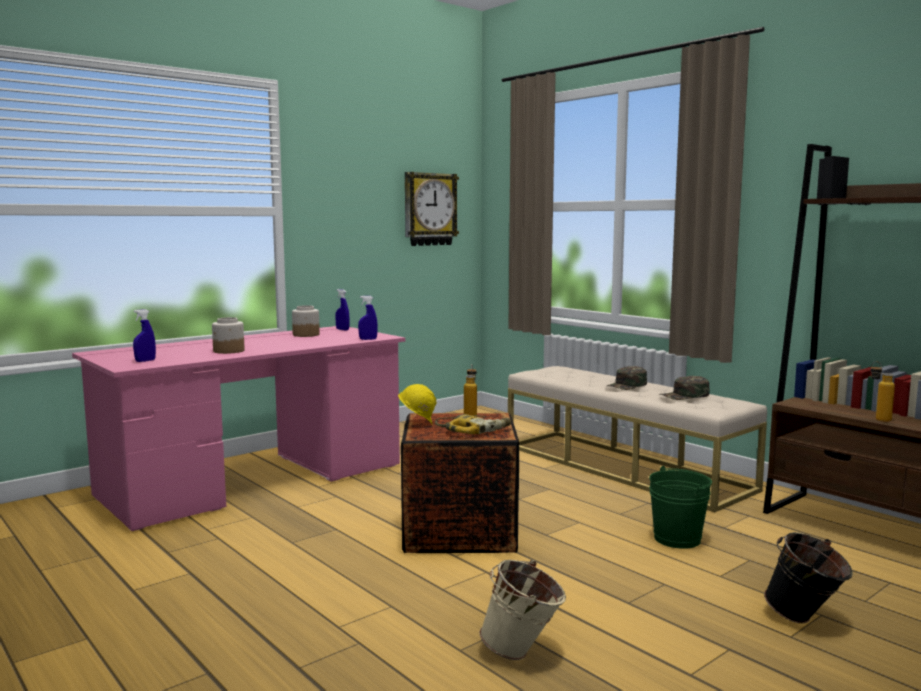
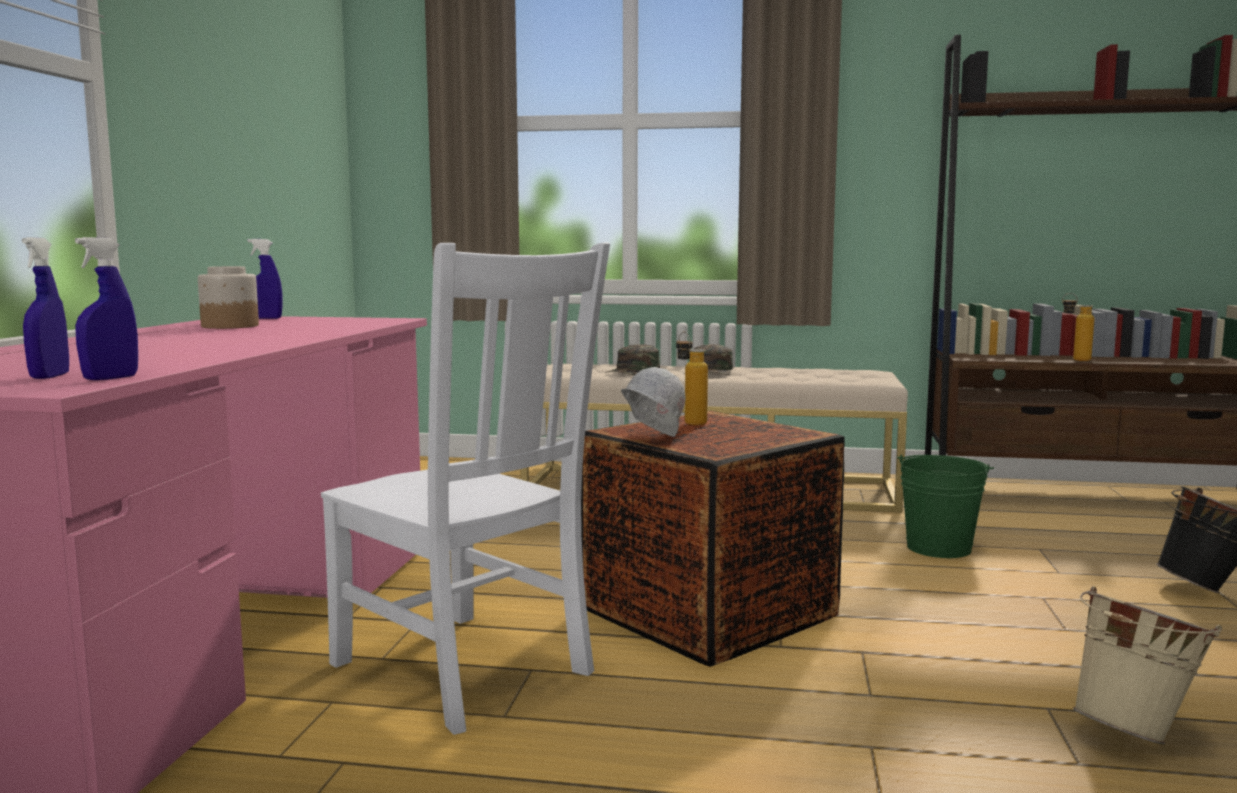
camera: 40 degrees left, 0 degrees up
jar [212,317,245,354] -> none
blue spray bottle [358,296,378,340] -> blue spray bottle moved to [75,237,138,380]
yellow hard hat [398,384,436,424] -> white hard hat [621,367,685,437]
wall clock [405,172,459,246] -> none
power drill [435,414,512,434] -> none
green cap [660,376,710,400] -> green cap moved to [605,344,660,375]
none -> white chair [321,242,610,735]

